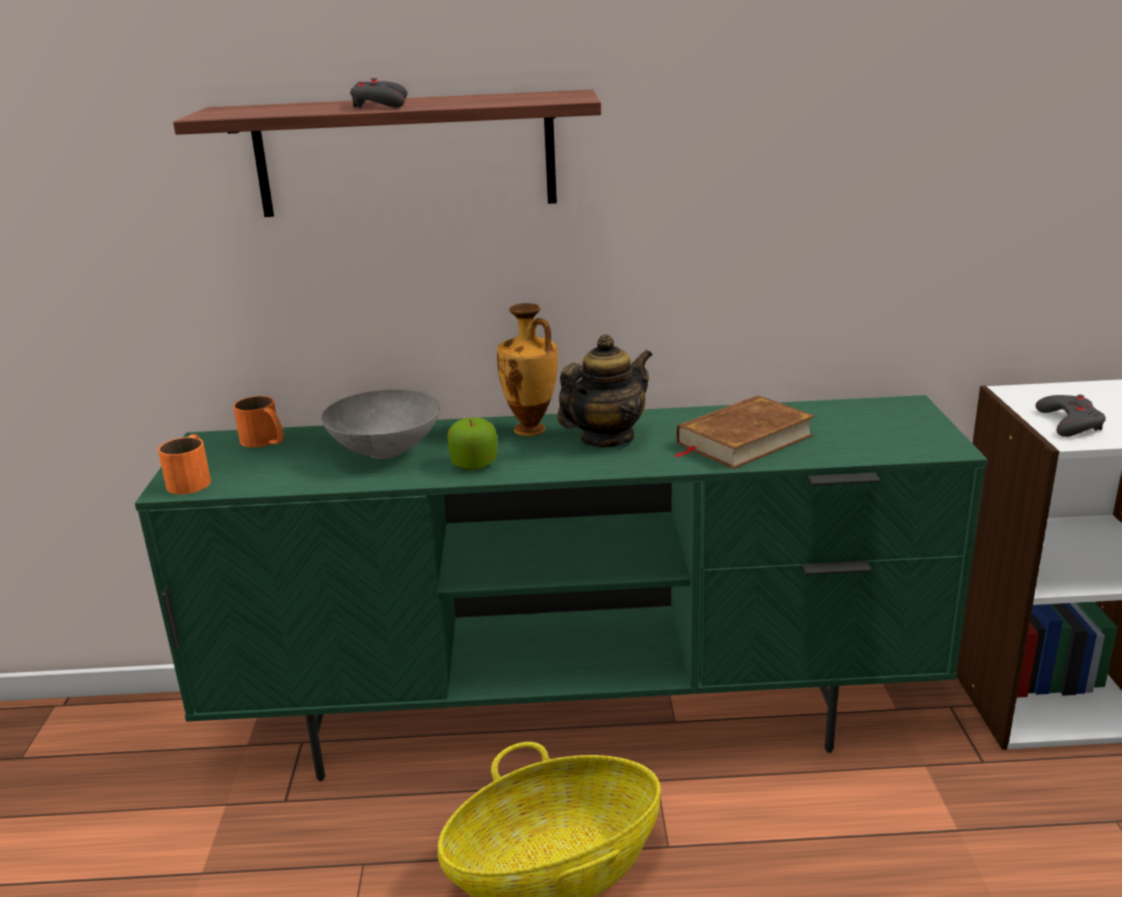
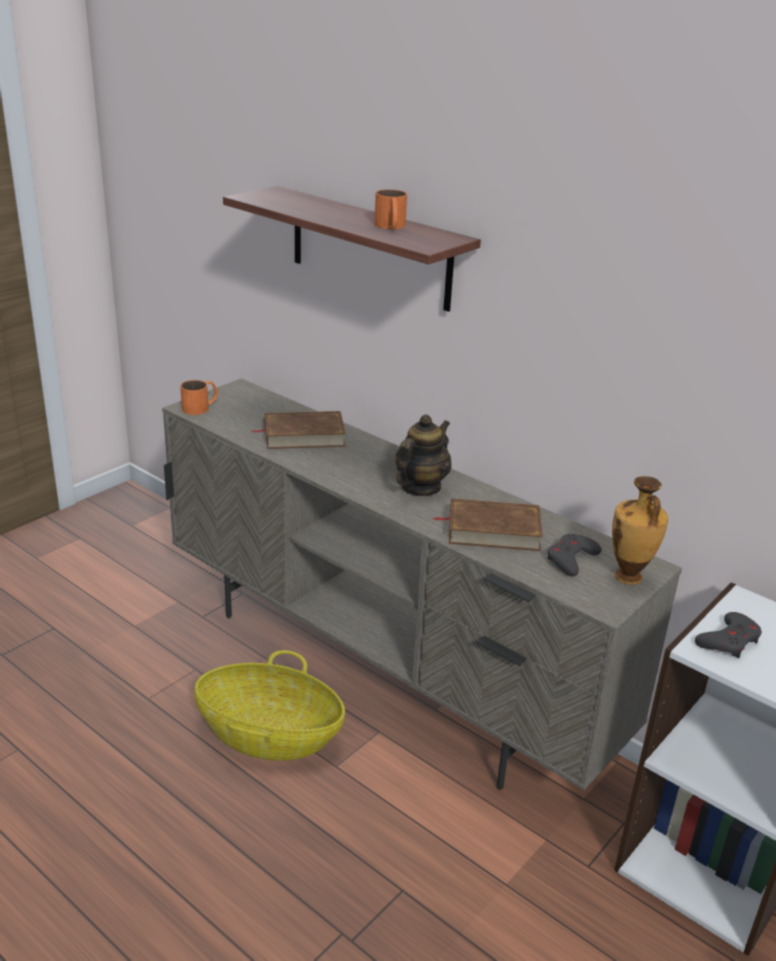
camera: 40 degrees right, 5 degrees up
green tv stand [135,395,988,781] -> beige tv stand [162,378,682,790]
orange mug [233,396,284,447] -> orange mug moved to [374,189,407,229]
grey bowl [321,390,440,459] -> brown book [251,411,346,449]
grey game controller [350,78,407,108] -> grey game controller moved to [547,534,602,577]
apple [447,417,497,470] -> none
vase [497,303,558,436] -> vase moved to [612,476,668,584]
teapot [557,334,652,447] -> teapot turned 60 degrees counterclockwise [395,414,451,496]

